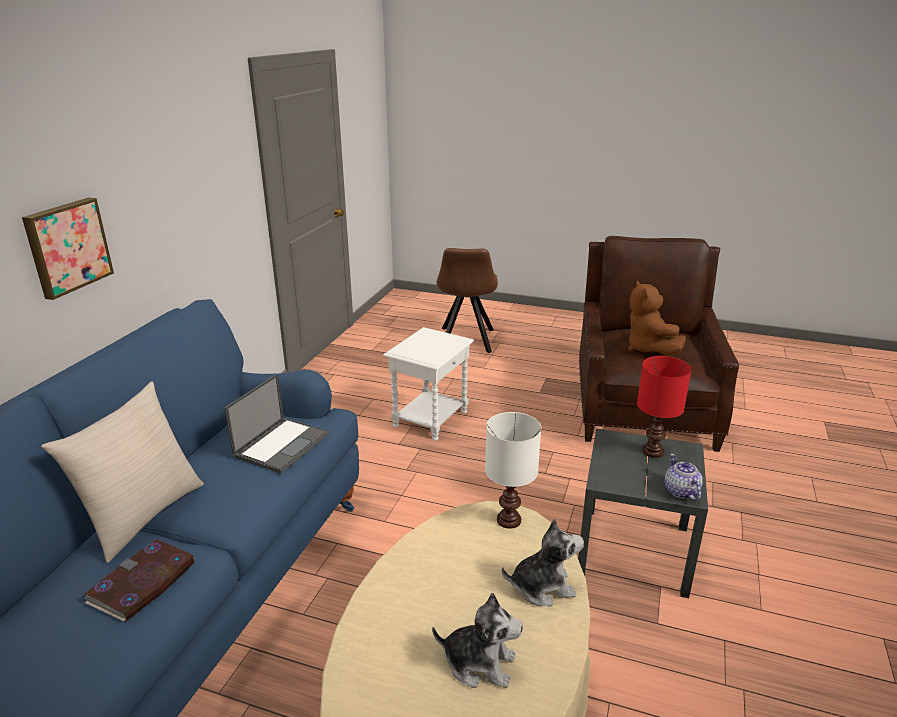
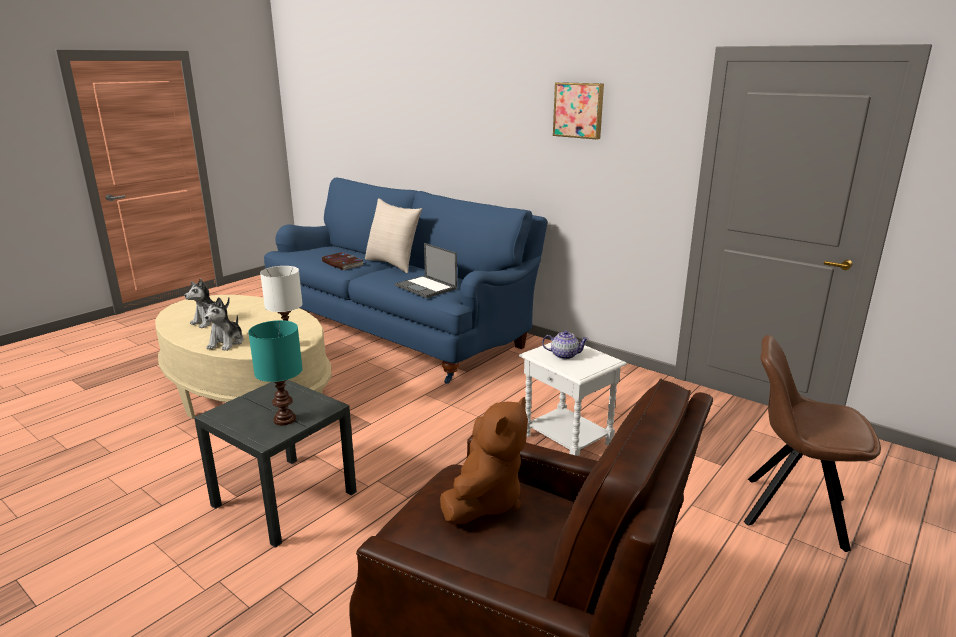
camera: 110 degrees right, 5 degrees down
picture [22,197,114,300] -> picture moved to [553,82,604,140]
brown plush toy [628,280,686,355] -> brown plush toy turned 105 degrees clockwise [440,397,528,524]
red table lamp [637,356,692,458] -> turquoise table lamp [248,320,303,425]
teapot [665,454,703,501] -> teapot moved to [542,331,589,359]

